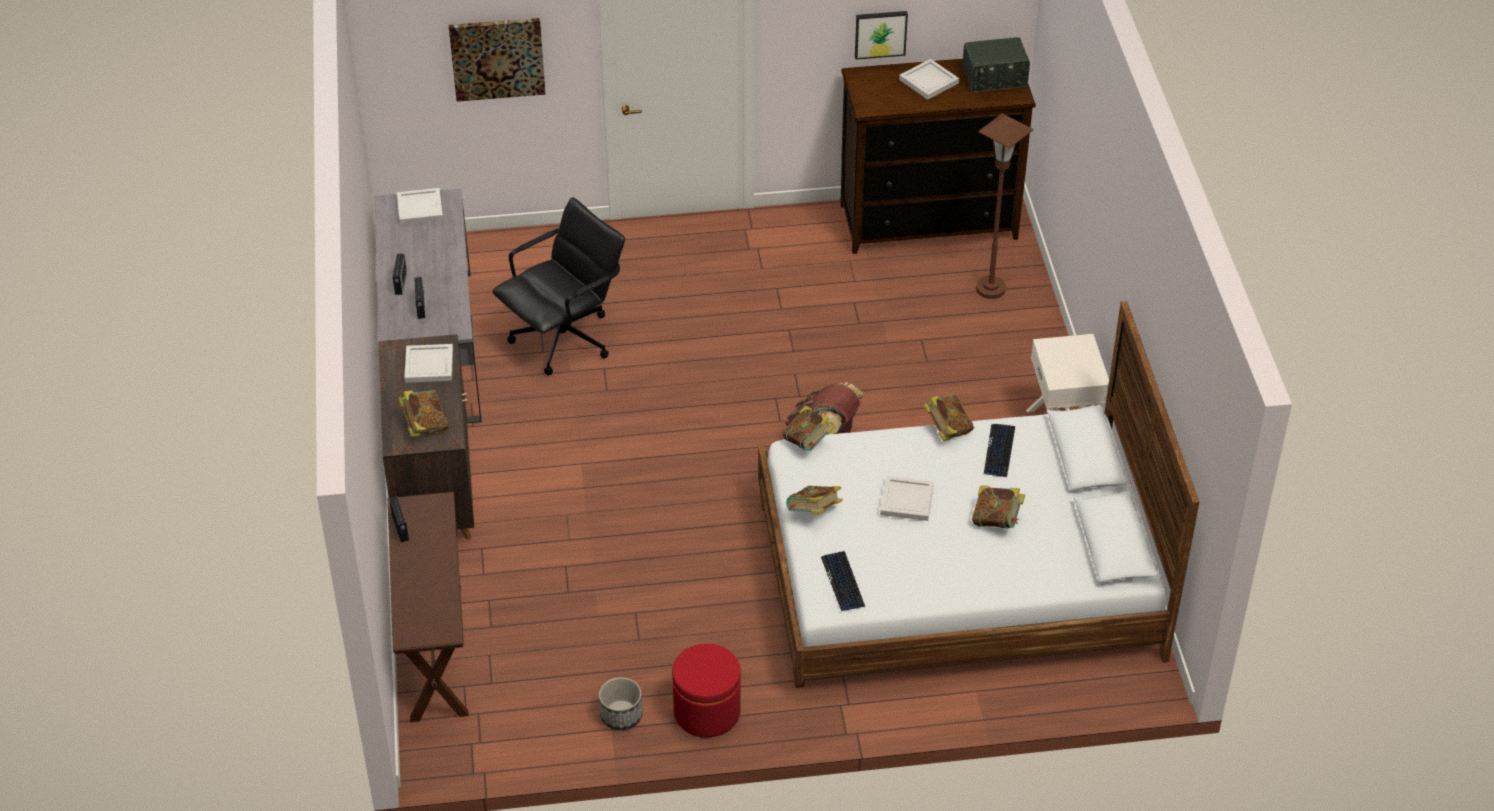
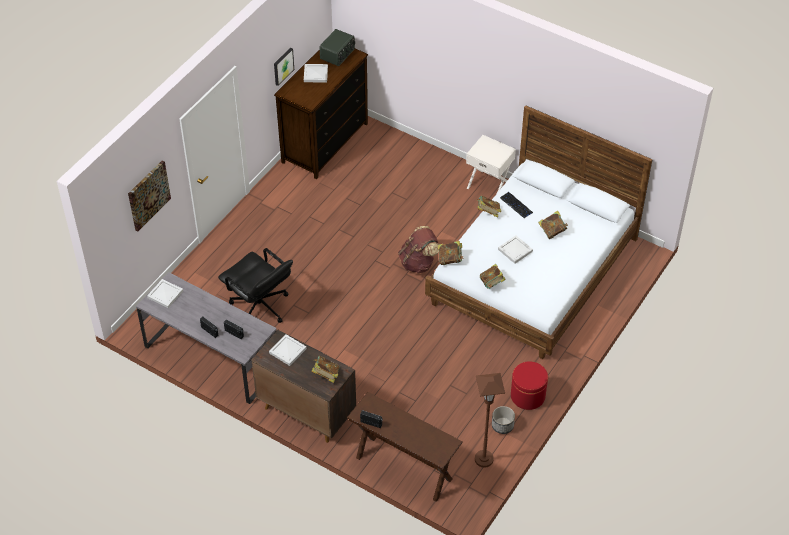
camera: 50 degrees left, 5 degrees up
black office chair [492,197,625,375] -> black office chair turned 135 degrees clockwise [218,248,293,323]
keyboard [821,551,865,611] -> none
brown floor lamp [976,113,1034,299] -> brown floor lamp moved to [475,373,505,468]

